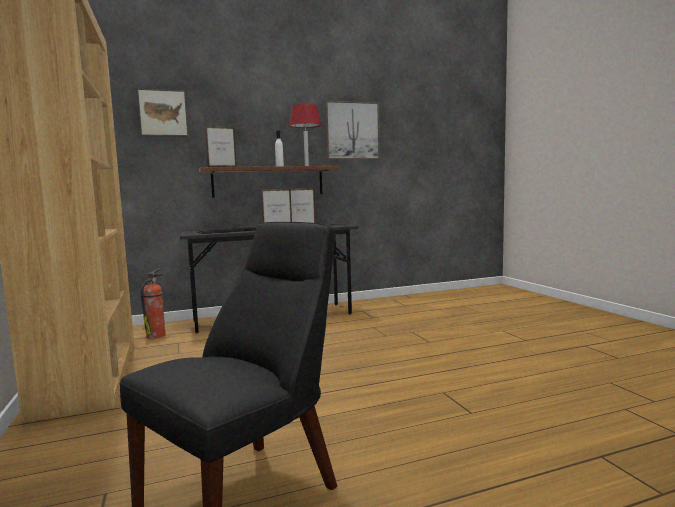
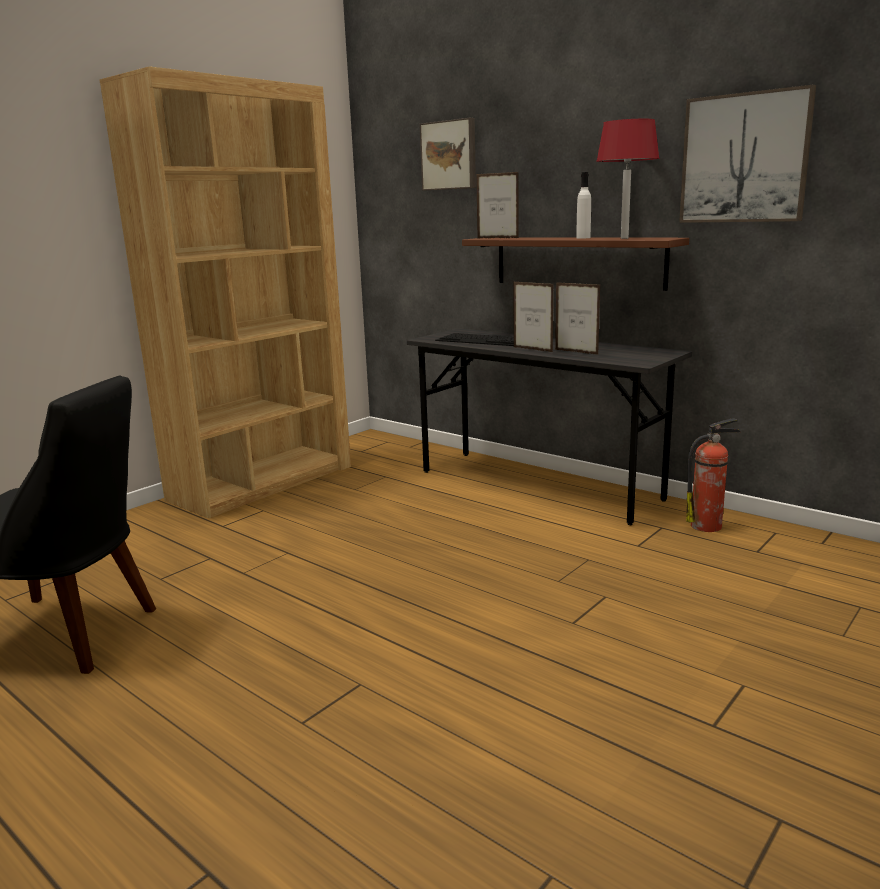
camera: 60 degrees right, 10 degrees up
fire extinguisher [141,268,165,339] -> fire extinguisher moved to [686,418,741,532]

